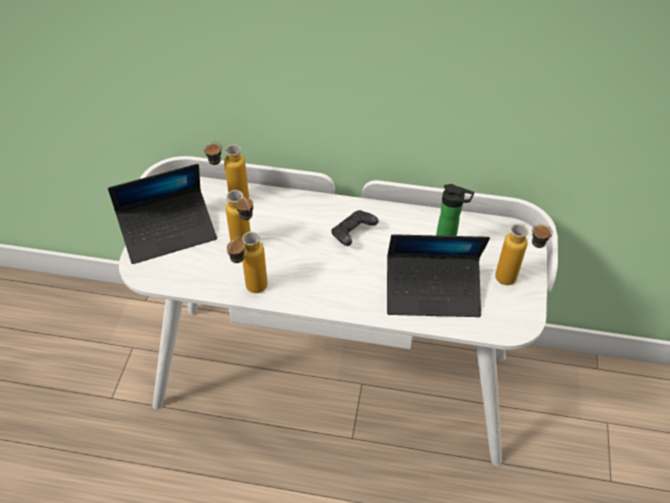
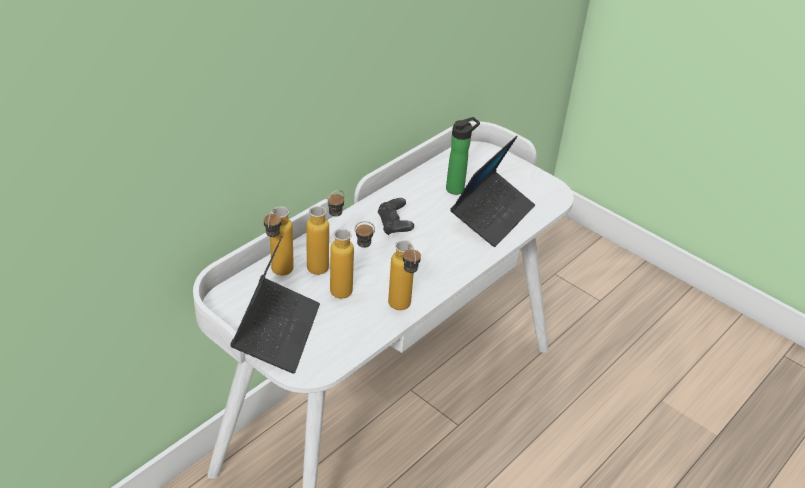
camera: 60 degrees left, 10 degrees down
bottle [495,224,553,285] -> bottle moved to [306,190,344,275]

